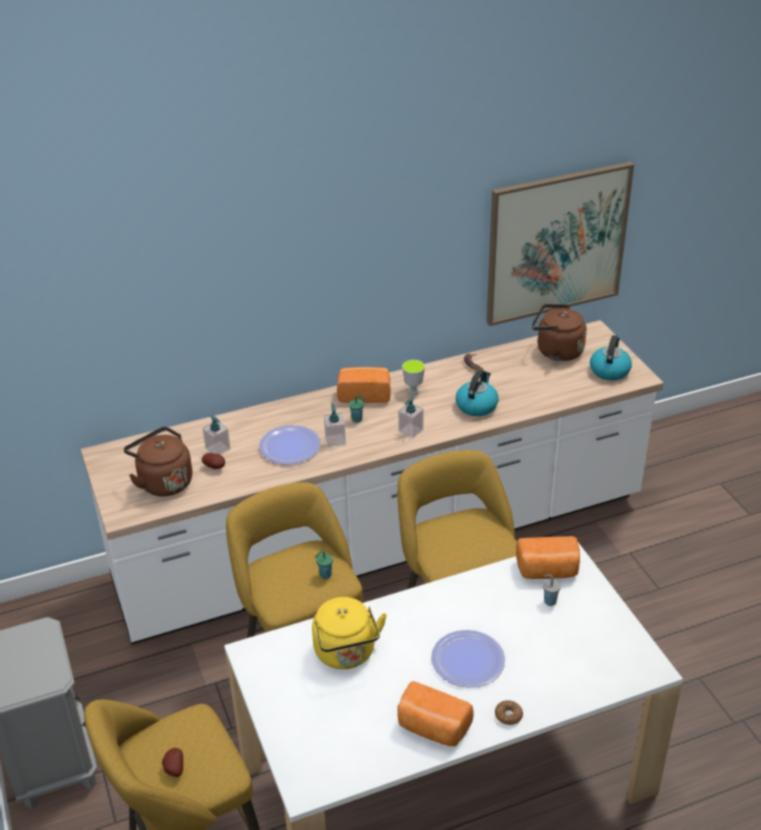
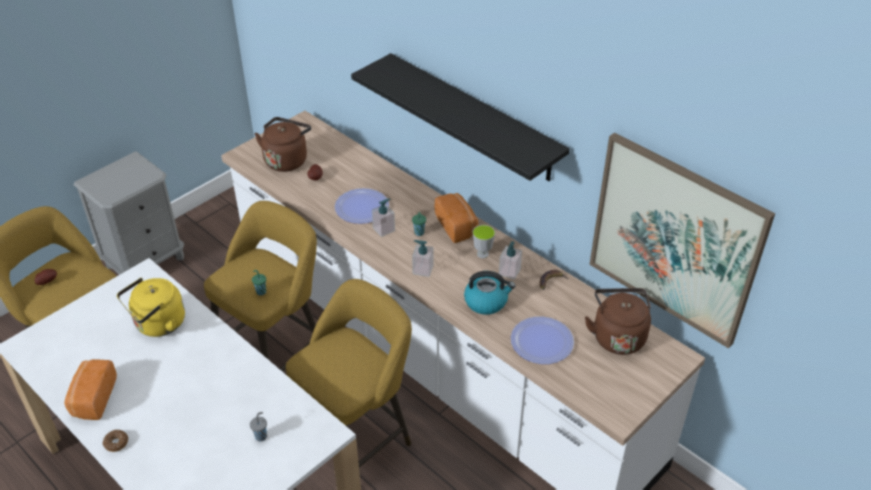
camera: 65 degrees right, 5 degrees up
soap dispenser [203,415,230,455] -> soap dispenser moved to [499,241,522,280]
plate [431,630,505,688] -> plate moved to [511,317,574,364]
bread [516,536,580,579] -> none
kettle [590,335,632,380] -> none
none -> black shelf [351,53,570,181]

